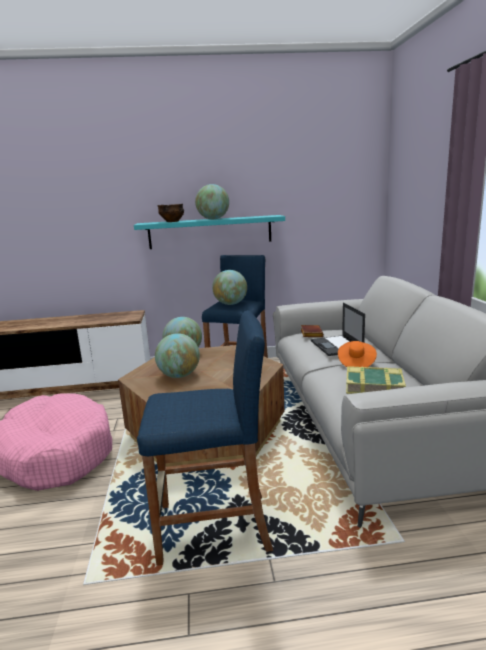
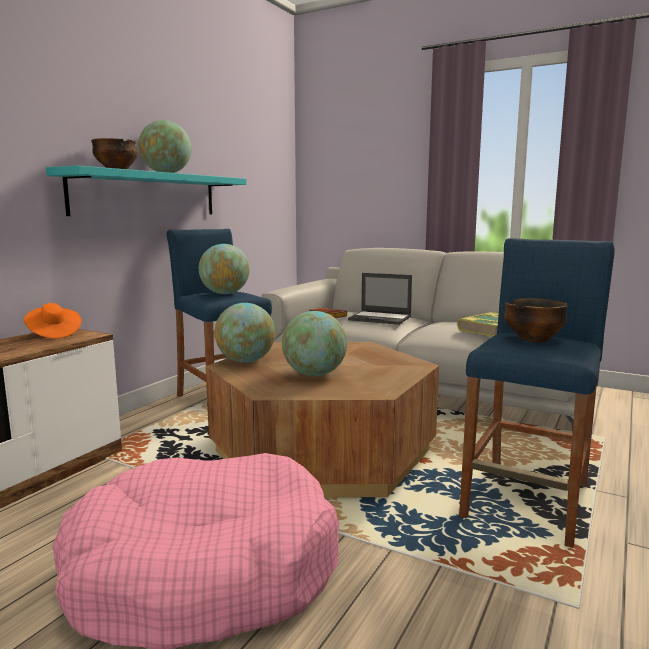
camera: 55 degrees left, 5 degrees down
orange hat [338,341,377,367] -> orange hat moved to [24,303,82,339]
none -> bowl [504,298,568,343]

